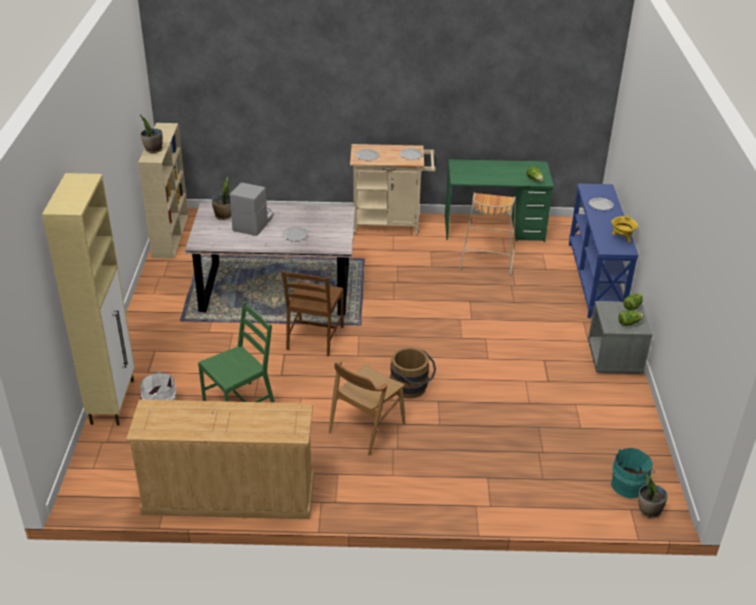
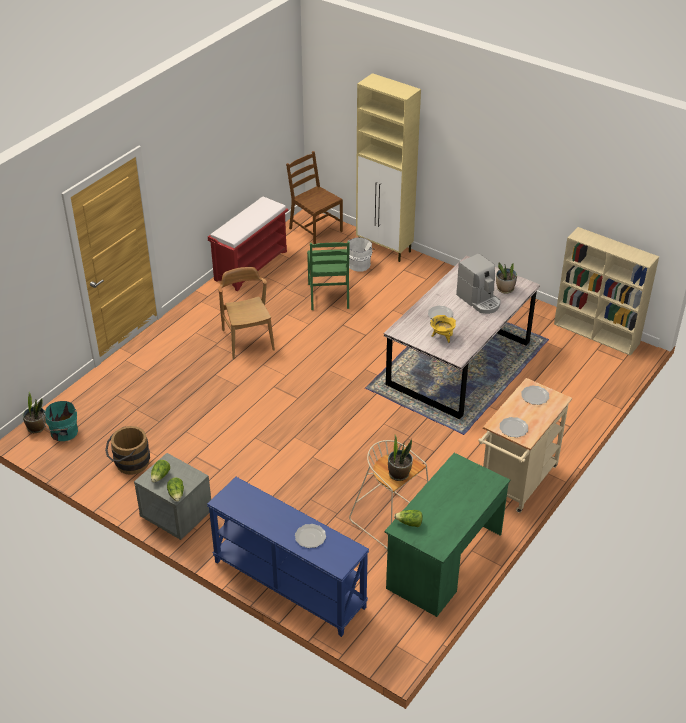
camera: 125 degrees right, 5 degrees up
beige dresser [126,399,314,519] -> red bench [208,196,289,291]
potted plant [140,114,163,153] -> potted plant moved to [388,435,413,481]
brown chair [282,270,344,357] -> brown chair moved to [286,151,343,244]
brown bucket [390,347,436,399] -> brown bucket moved to [105,426,150,475]
yellow cooking pot [611,215,638,243] -> yellow cooking pot moved to [430,315,456,343]

